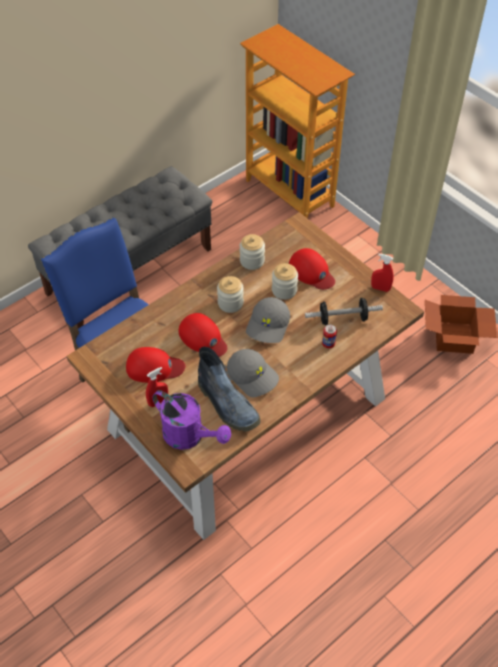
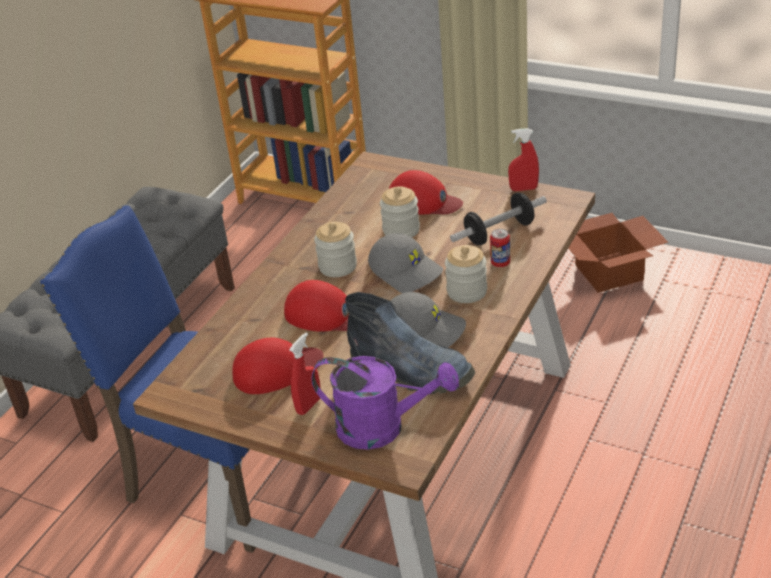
camera: 20 degrees left, 15 degrees down
jar [240,234,265,270] -> jar moved to [445,245,487,303]
grey cap [246,297,290,343] -> grey cap turned 45 degrees counterclockwise [368,233,443,293]

